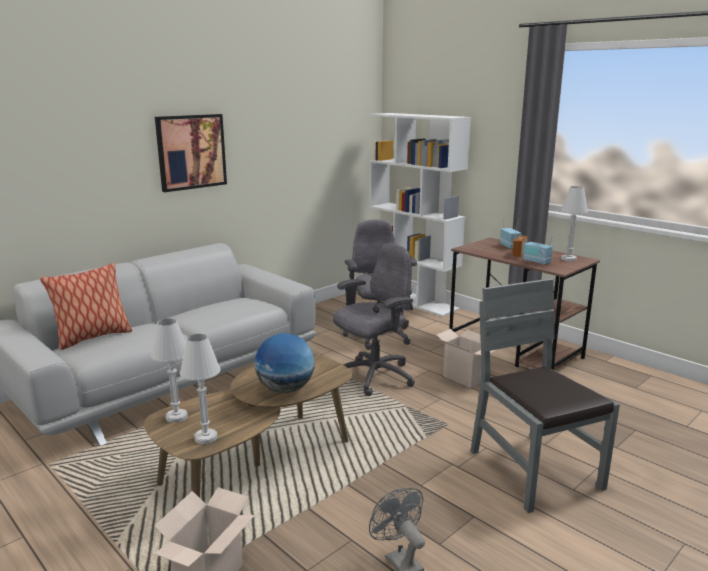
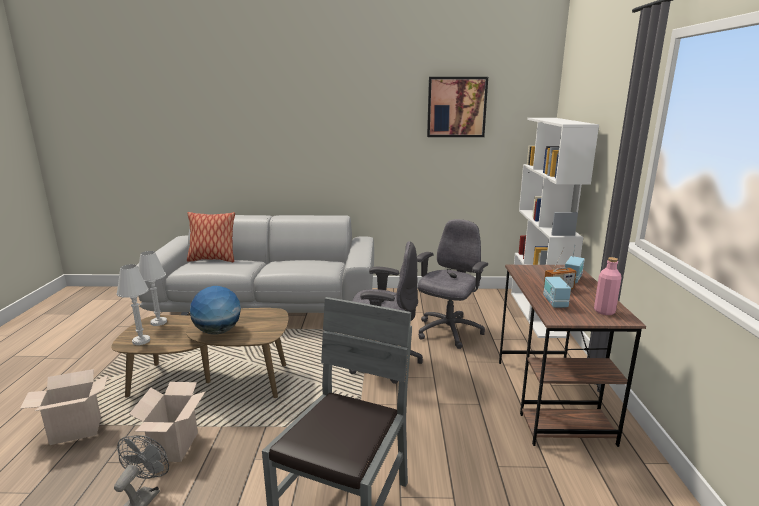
camera: 45 degrees right, 0 degrees up
picture [155,114,227,192] -> picture moved to [427,77,488,137]
cardboard box [437,329,498,388] -> cardboard box moved to [129,382,206,462]
white table lamp [561,186,588,261] -> pink bottle [594,257,622,315]

